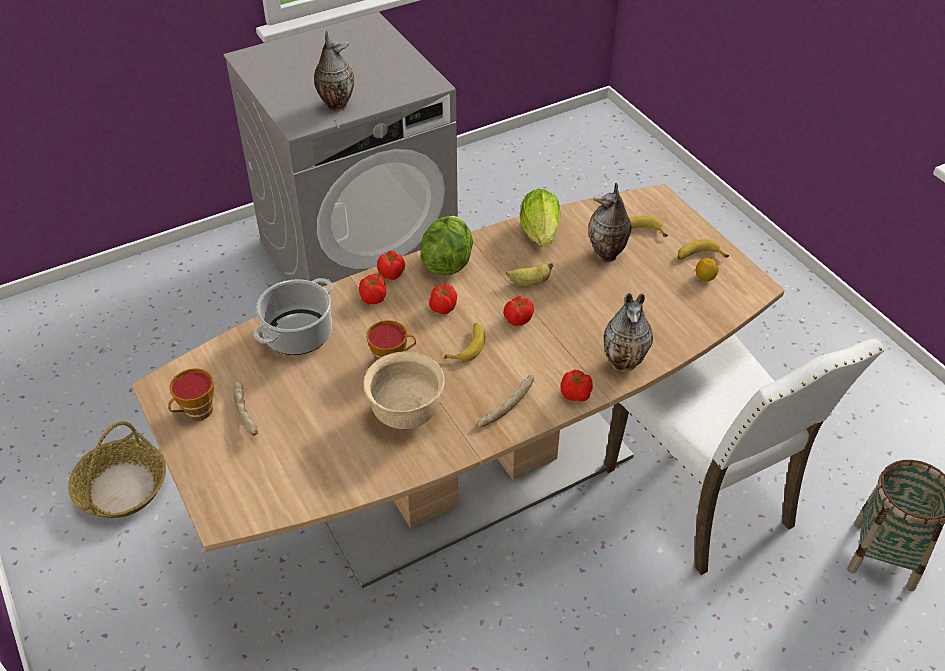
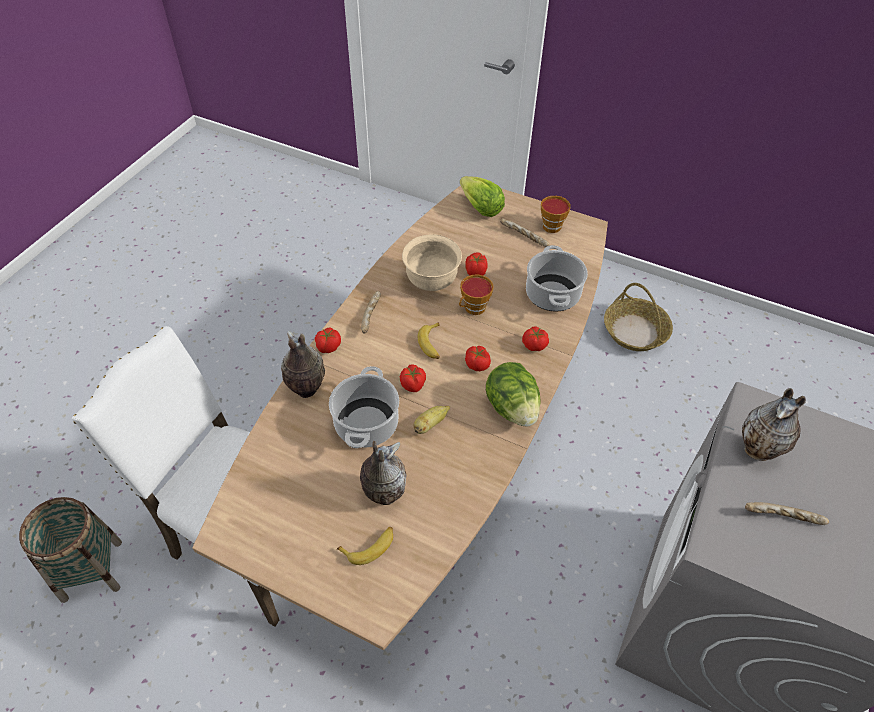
camera: 145 degrees right, 5 degrees up
tomato [377,251,405,280] -> tomato moved to [465,252,488,275]
lettuce [520,189,561,247] -> lettuce moved to [460,176,505,217]
banana [677,239,729,260] -> none
lemon [696,258,719,282] -> none
none -> cooking pot [329,366,399,448]
none -> bread [745,502,829,525]

